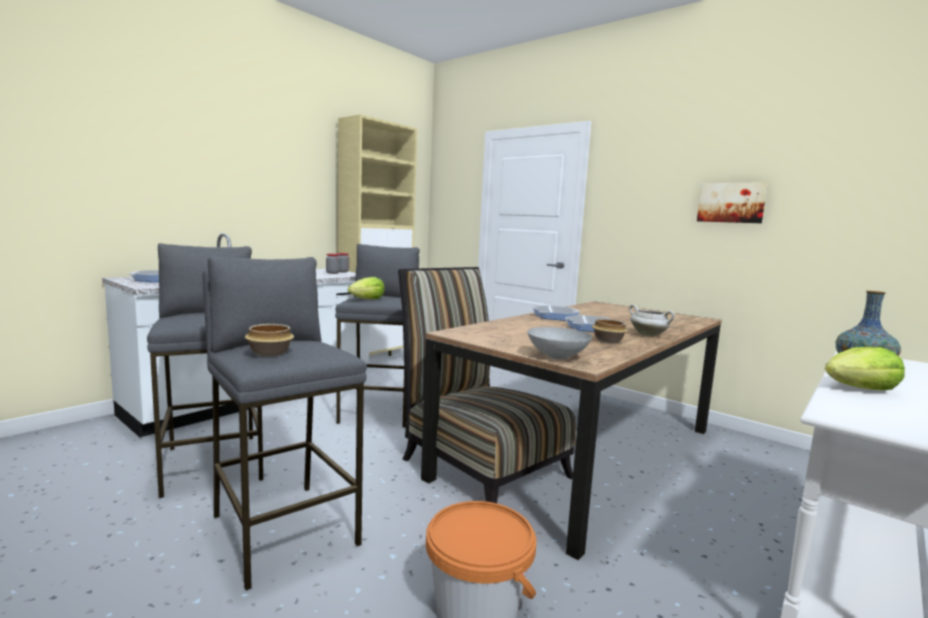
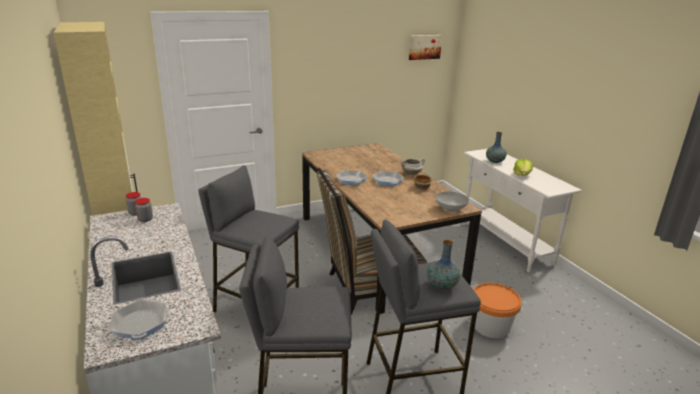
camera: 65 degrees left, 15 degrees up
bowl [245,324,294,357] -> vase [427,240,461,290]
lettuce [348,277,385,299] -> none
picture [697,182,768,223] -> picture moved to [409,35,442,60]

